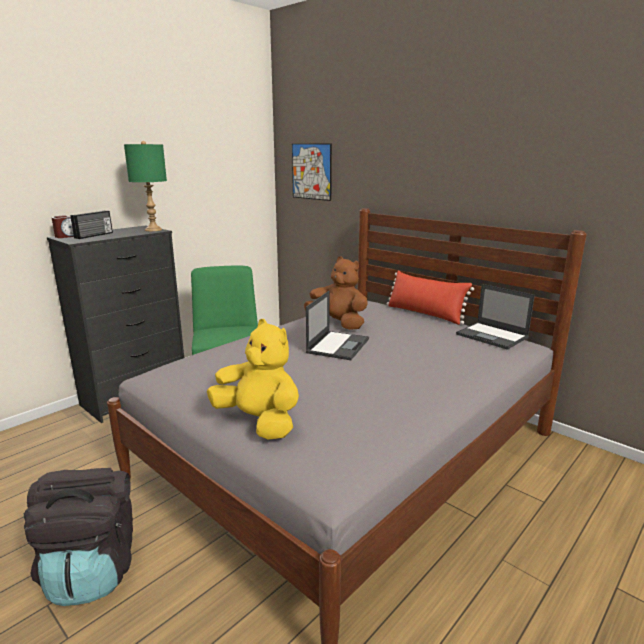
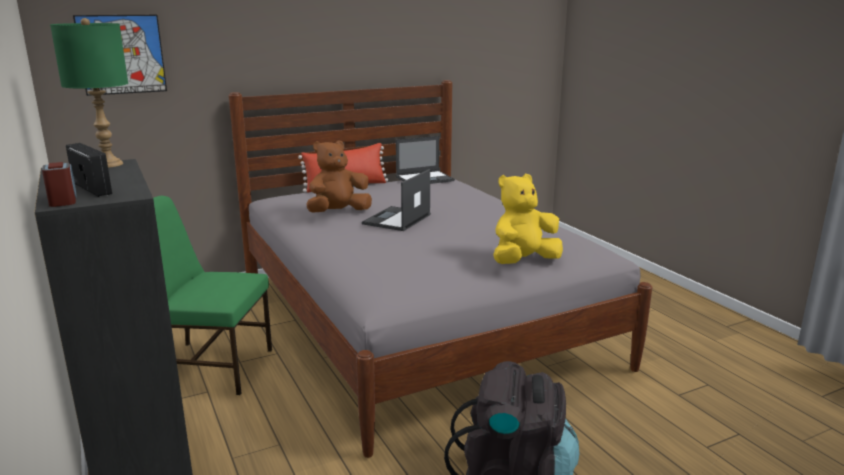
camera: 70 degrees left, 0 degrees up
laptop [306,291,369,360] -> laptop turned 105 degrees counterclockwise [362,169,431,231]

